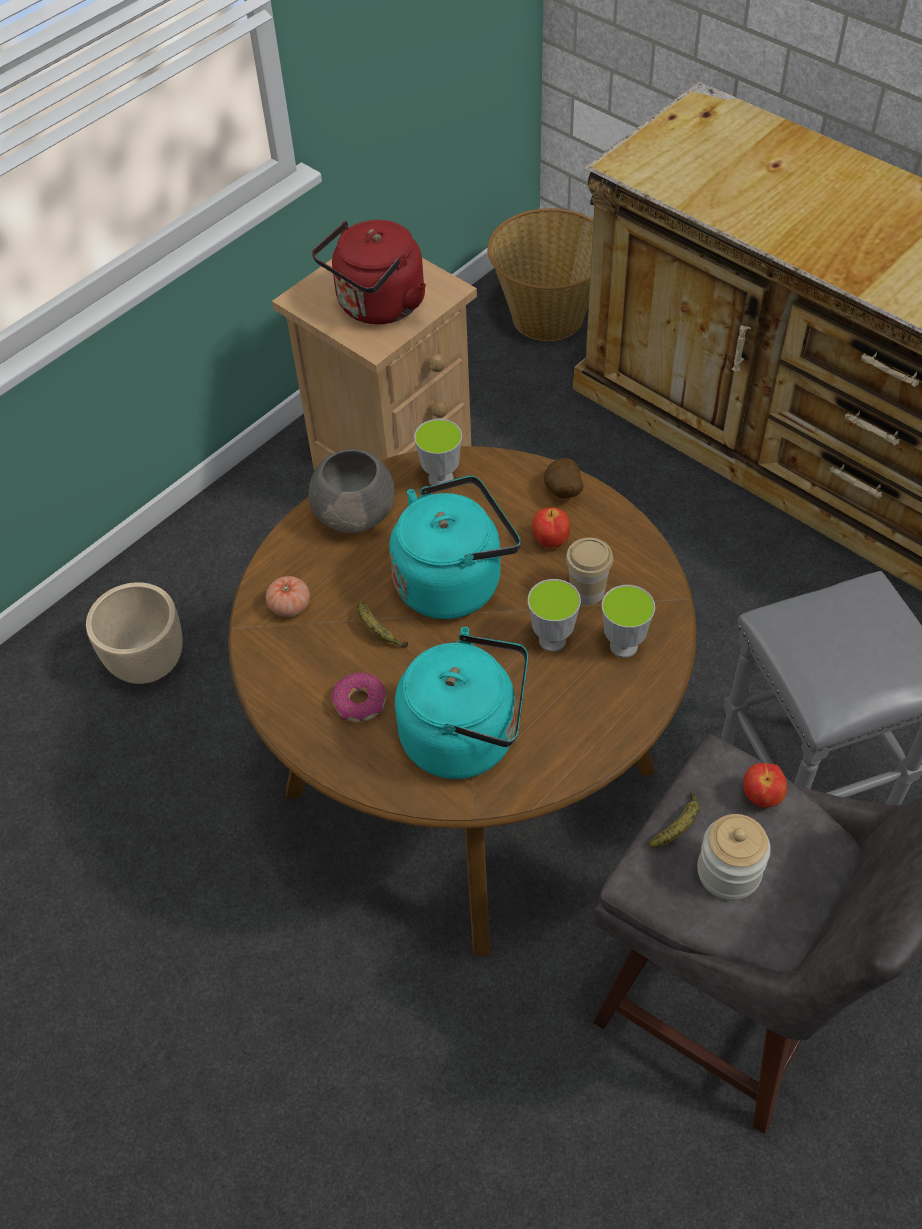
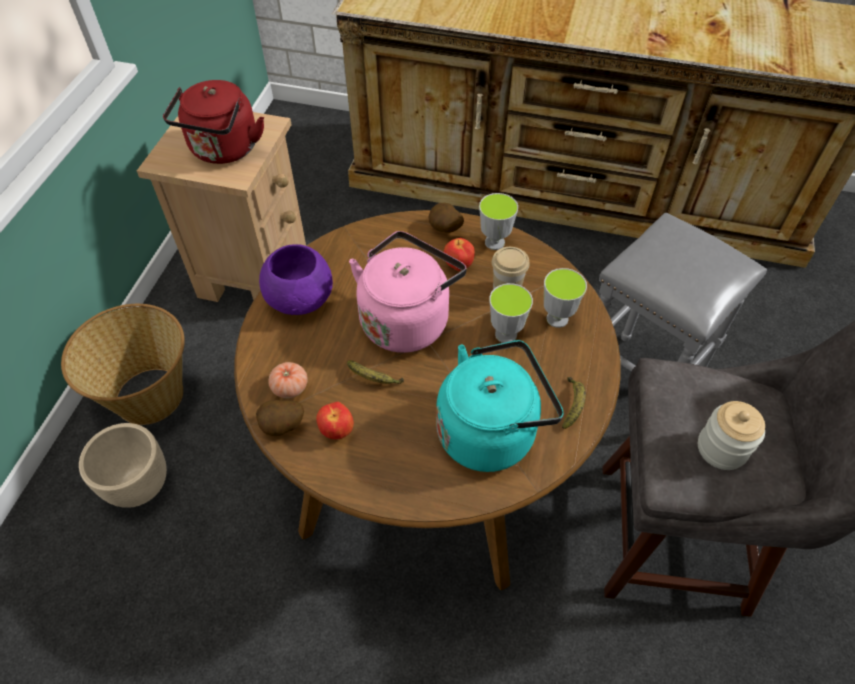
camera: 30 degrees left, 0 degrees up
grey bowl [308,449,394,533] -> purple bowl [259,244,333,315]
donut [331,672,386,722] -> none
turquoise kettle [389,476,521,619] -> pink kettle [349,231,467,353]
cup [414,419,462,485] -> cup moved to [479,193,518,250]
basket [487,208,593,341] -> basket moved to [61,304,185,425]
banana [649,792,700,847] -> banana moved to [562,377,586,429]
apple [743,763,787,808] -> apple moved to [316,402,354,440]
none -> potato [256,400,304,436]

